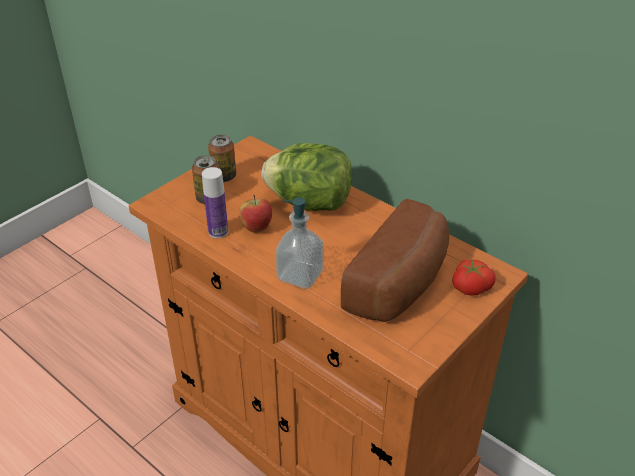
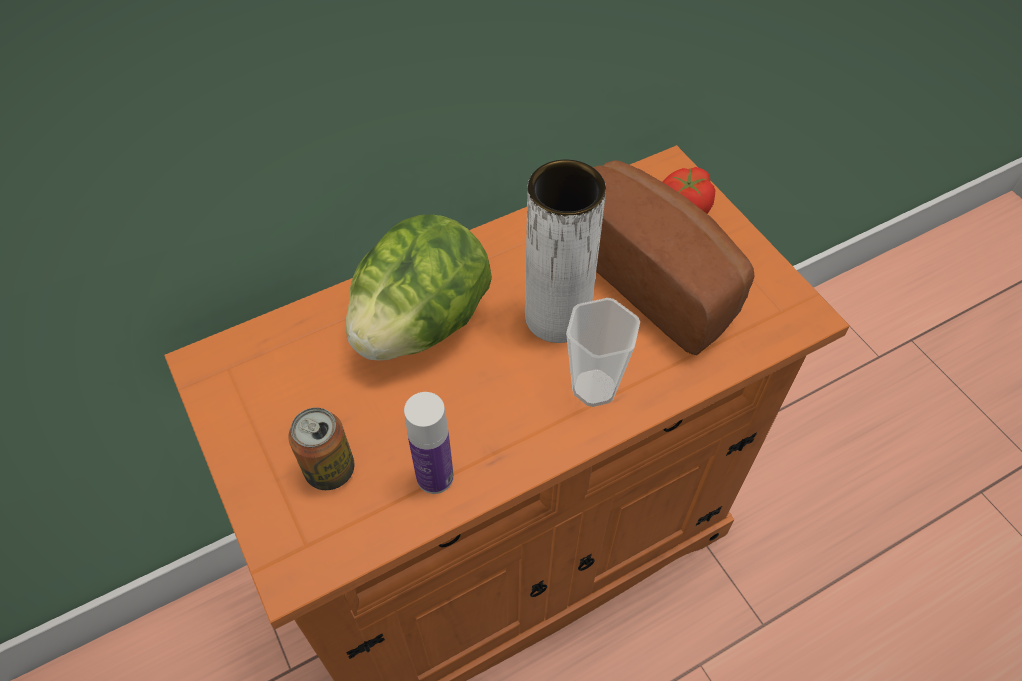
camera: 70 degrees left, 15 degrees up
can [208,135,236,182] -> none
apple [239,195,272,233] -> none
soap dispenser [275,197,324,289] -> cup [566,298,640,407]
none -> white vase [525,160,606,343]

